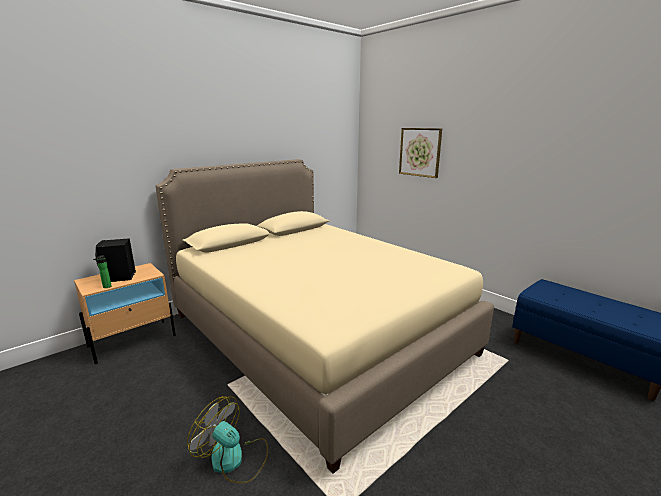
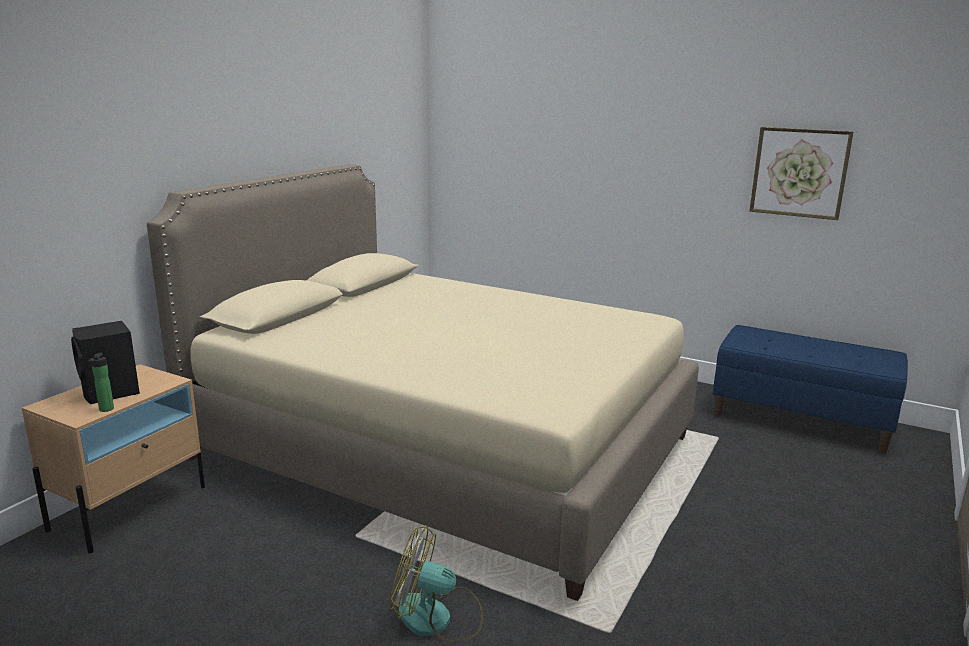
camera: 20 degrees left, 0 degrees up
picture [399,128,442,178] -> picture moved to [749,127,854,220]

